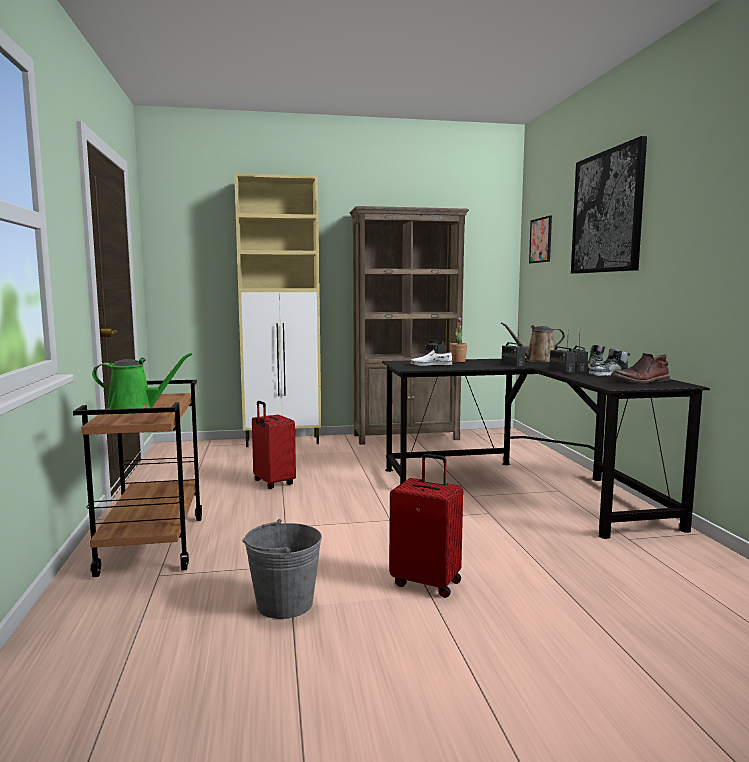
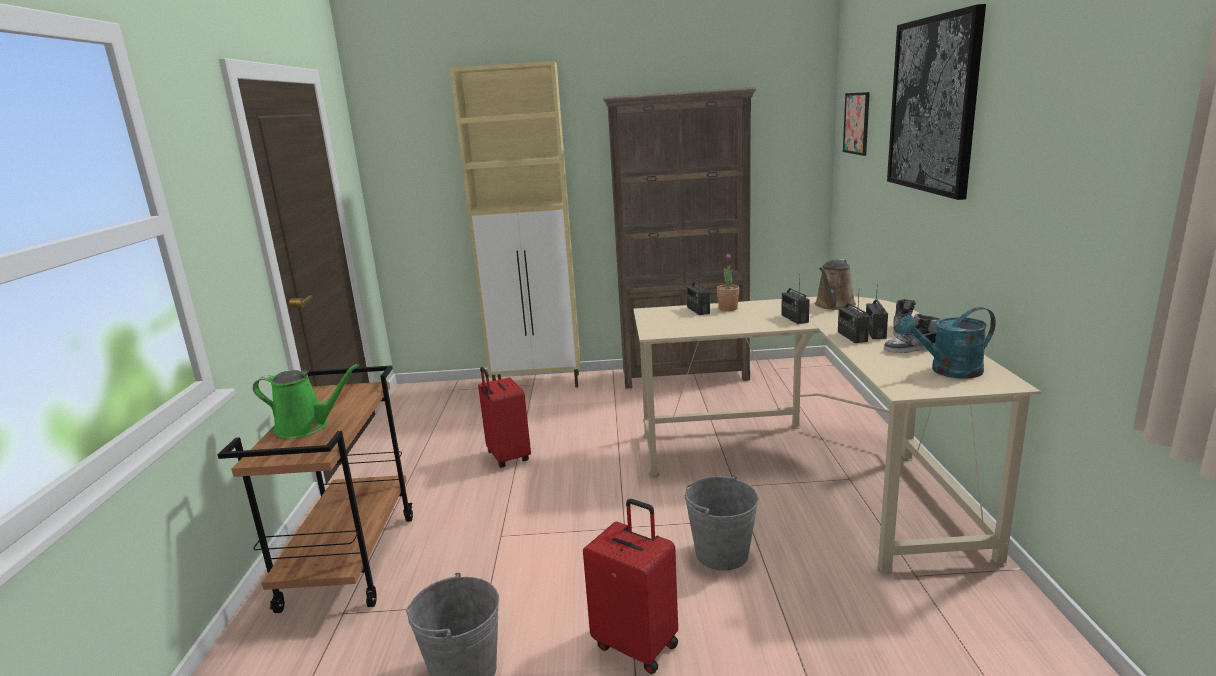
camera: 10 degrees right, 10 degrees up
black desk [382,358,710,539] -> beige desk [633,297,1041,574]
white shoe [411,350,452,366] -> none
brown watering can [501,322,565,362] -> brown watering can turned 60 degrees counterclockwise [815,259,856,310]
brown boot [611,353,670,384] -> turquoise watering can [897,307,996,379]
none -> grey bucket [685,475,759,571]

